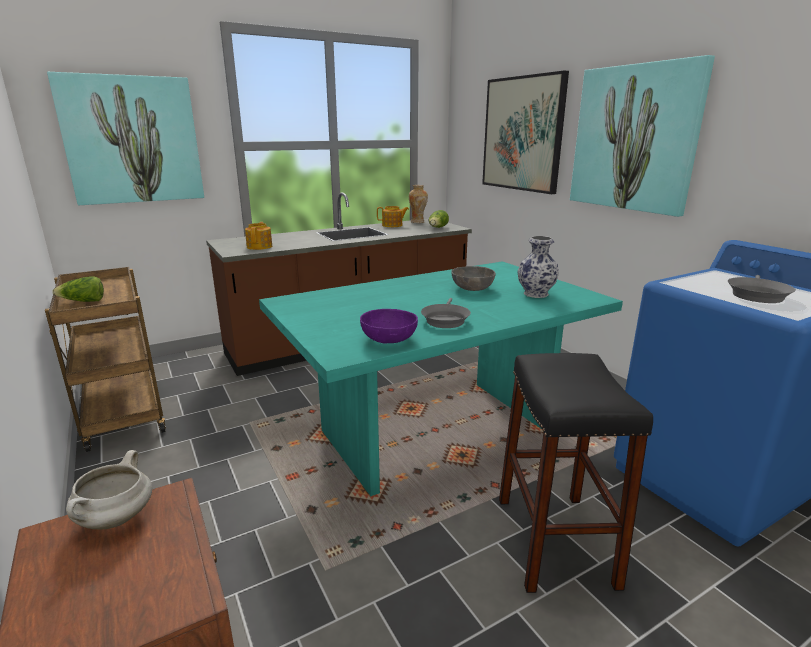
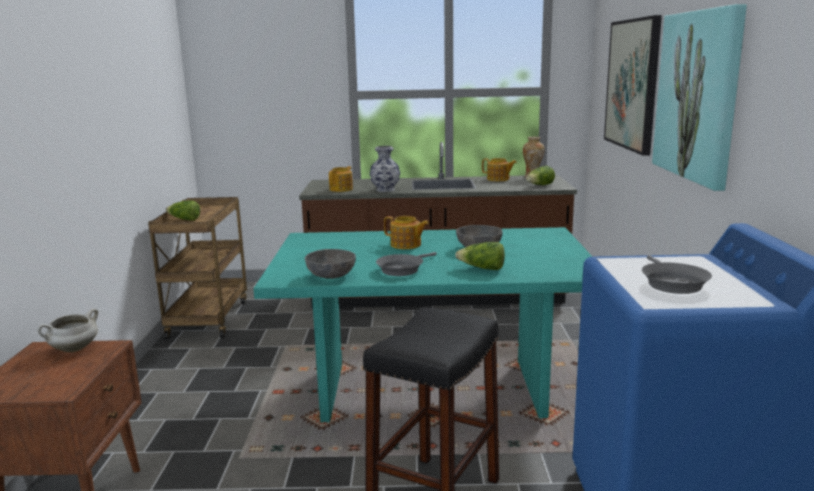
camera: 30 degrees right, 5 degrees down
picture [47,72,204,205] -> none
purple bowl [360,309,418,343] -> grey bowl [305,249,356,279]
vase [517,236,559,298] -> vase moved to [370,146,400,192]
grey frying pan [728,275,796,303] -> grey frying pan turned 60 degrees counterclockwise [642,255,712,294]
none -> teapot [384,216,429,249]
none -> lettuce [455,242,505,270]

